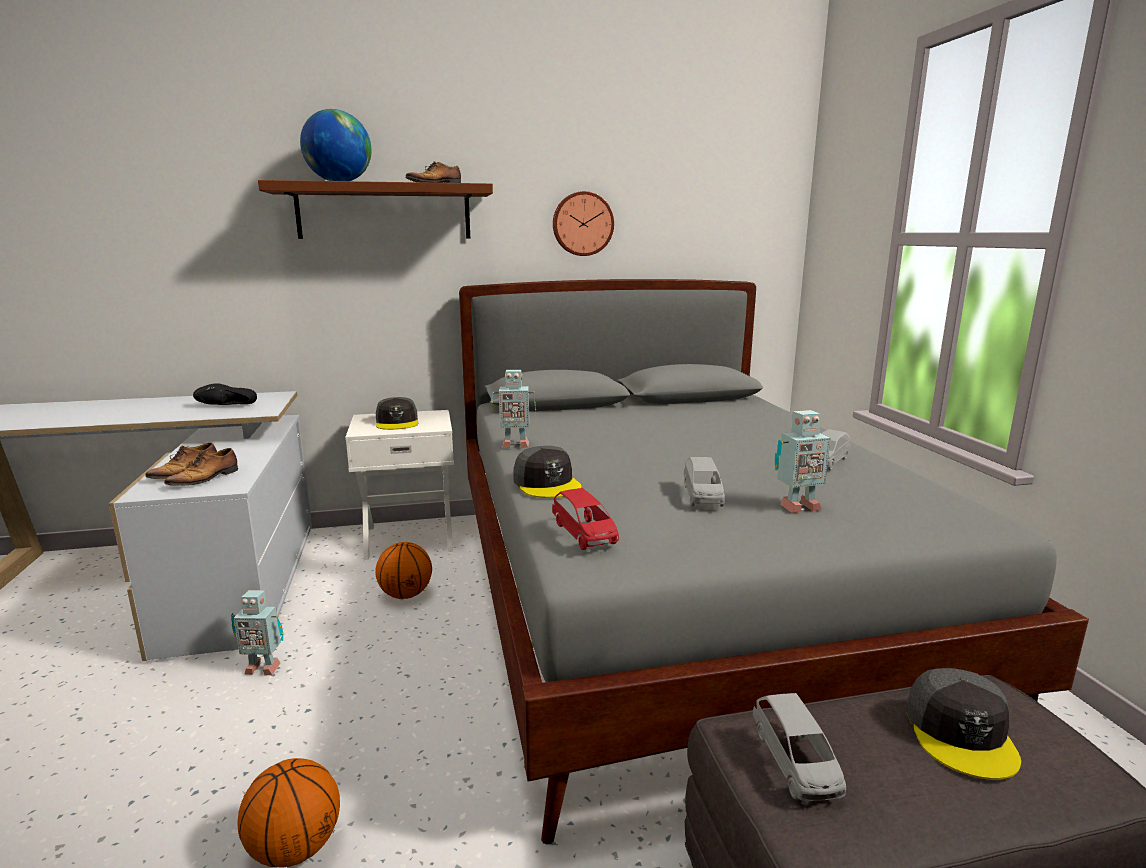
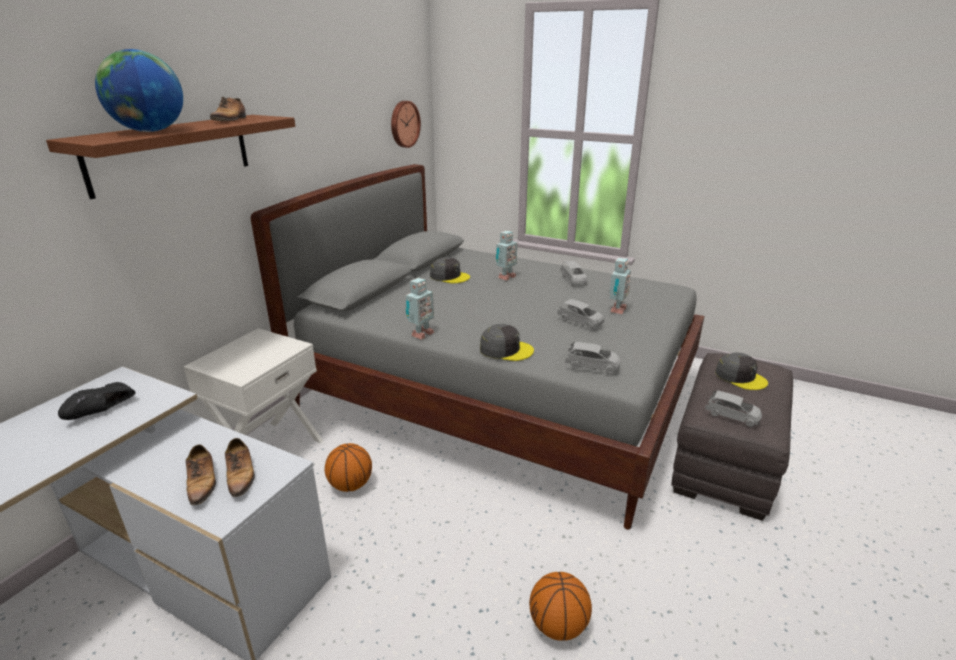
camera: 50 degrees left, 10 degrees up
toy robot [231,590,283,676] -> toy robot moved to [496,231,517,281]
grey cap [376,397,418,430] -> grey cap moved to [430,257,470,283]
red toy car [552,488,619,550] -> grey toy car [565,342,620,374]
wall clock [553,191,614,256] -> wall clock moved to [391,101,421,148]

